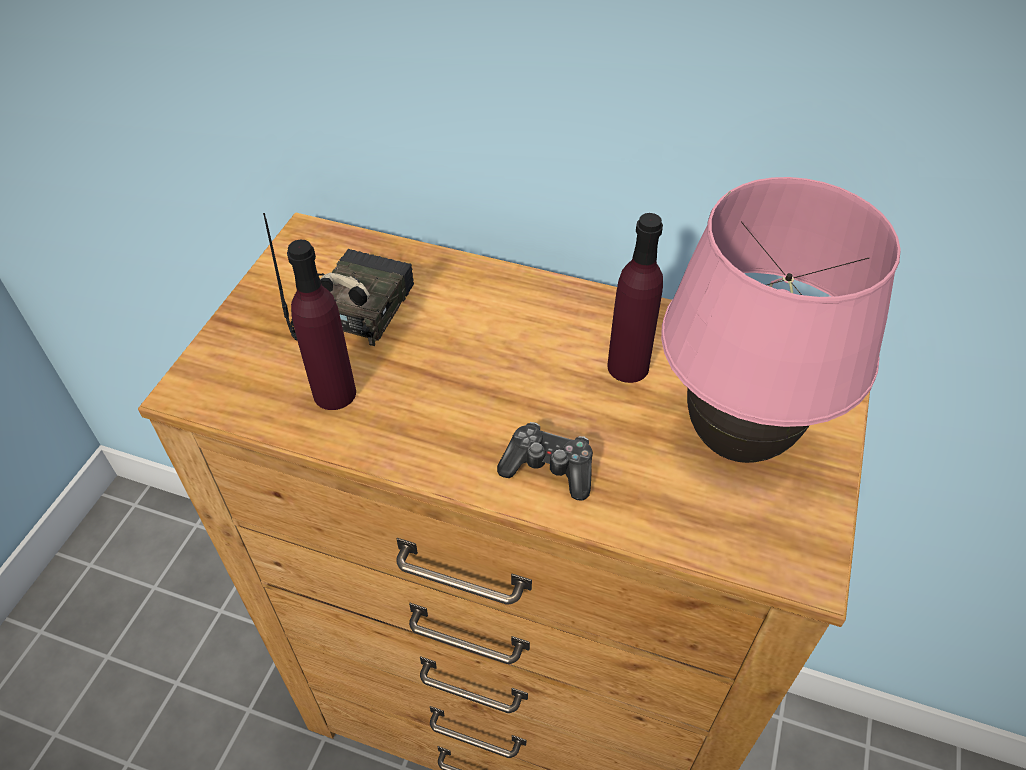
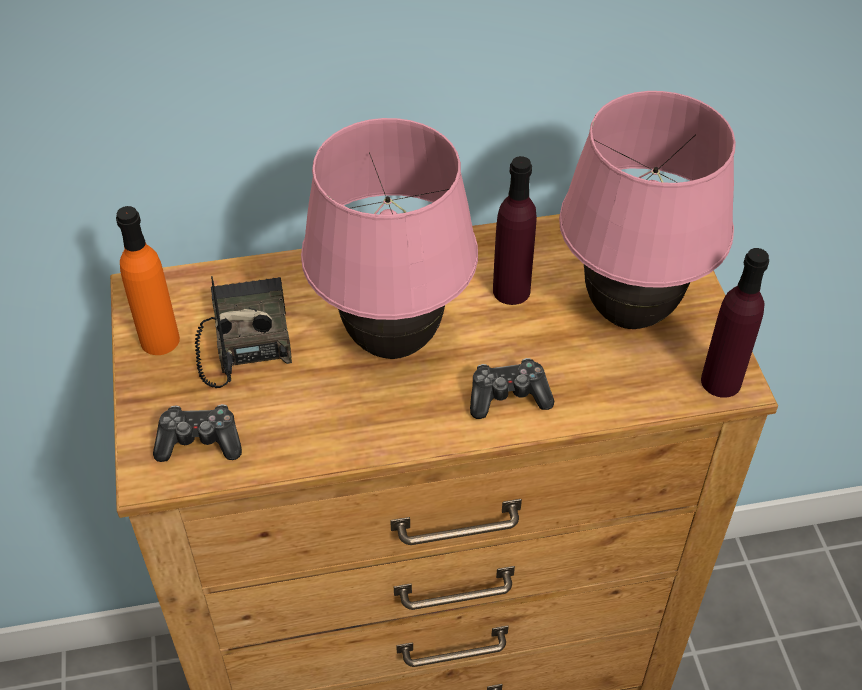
camera: 30 degrees left, 0 degrees up
purple bottle [287,240,356,410] -> purple bottle moved to [701,248,769,398]
none -> orange bottle [116,206,180,355]
none -> game controller [153,404,242,462]
none -> pink table lamp [301,118,478,359]

